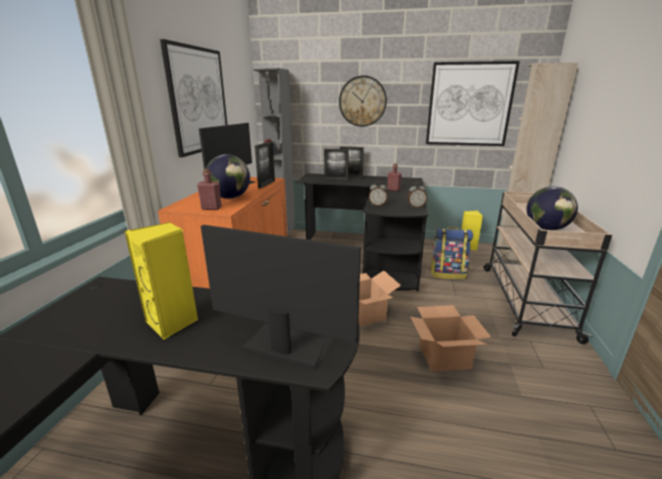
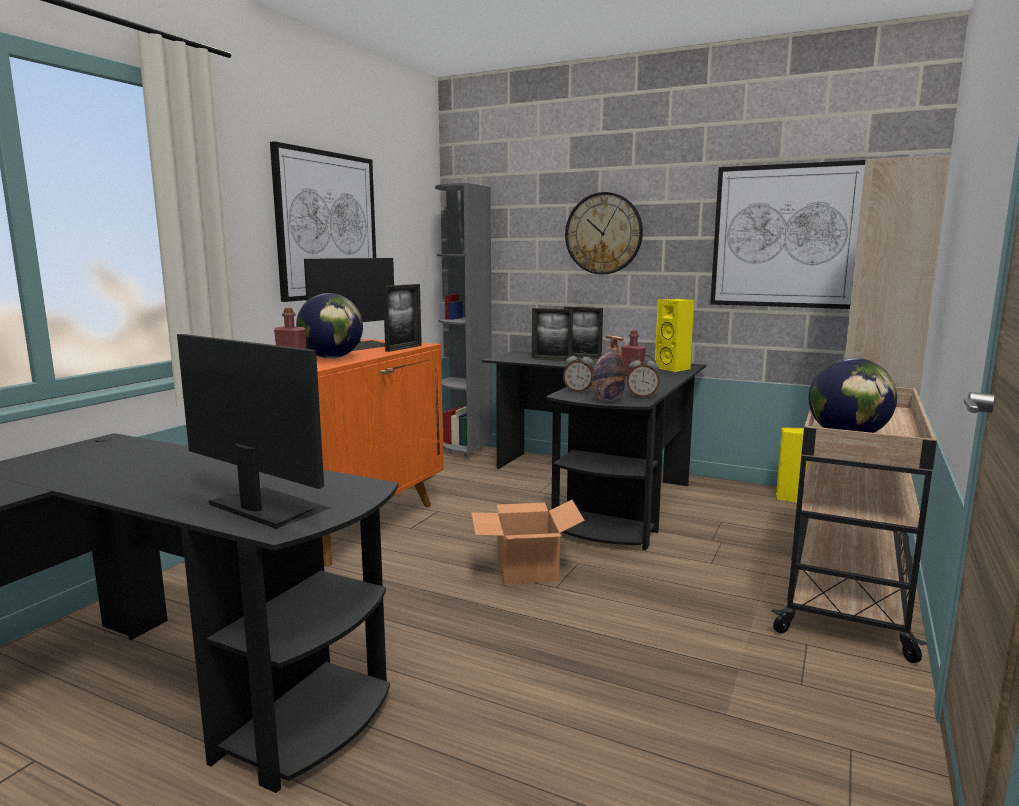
camera: 15 degrees right, 10 degrees down
yellow speaker [124,222,198,340] -> yellow speaker moved to [655,299,694,372]
cardboard box [411,305,491,372] -> none
backpack [430,227,473,279] -> none
none -> bottle [592,335,626,401]

